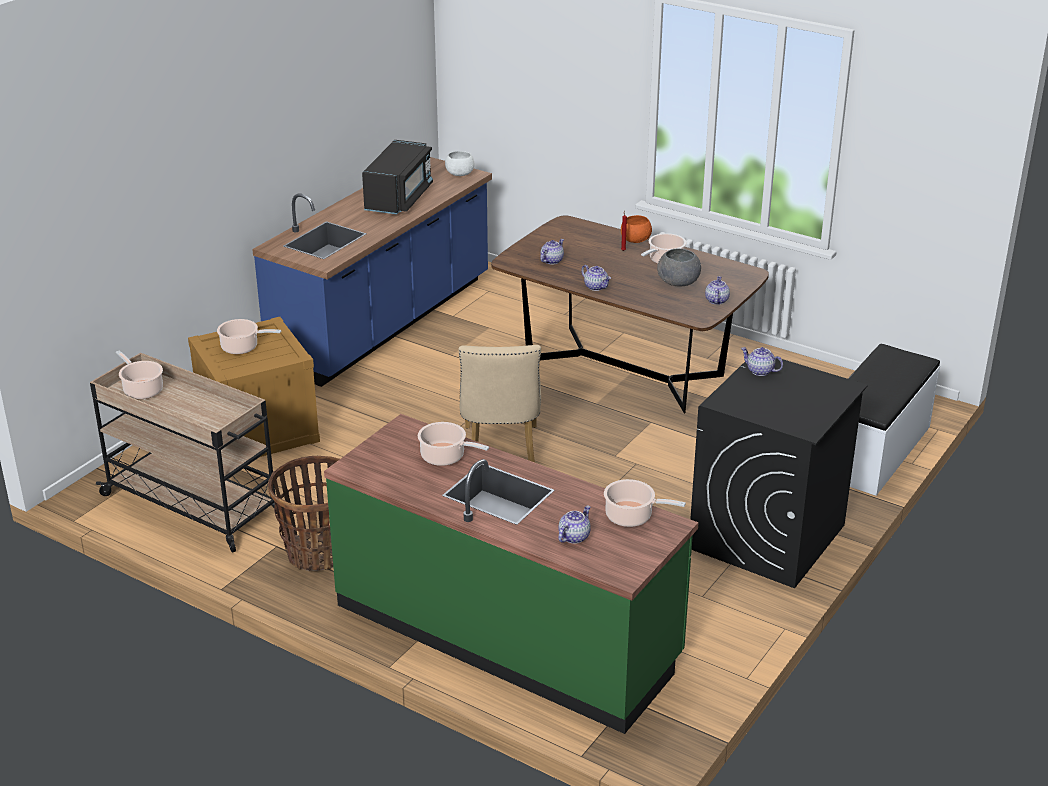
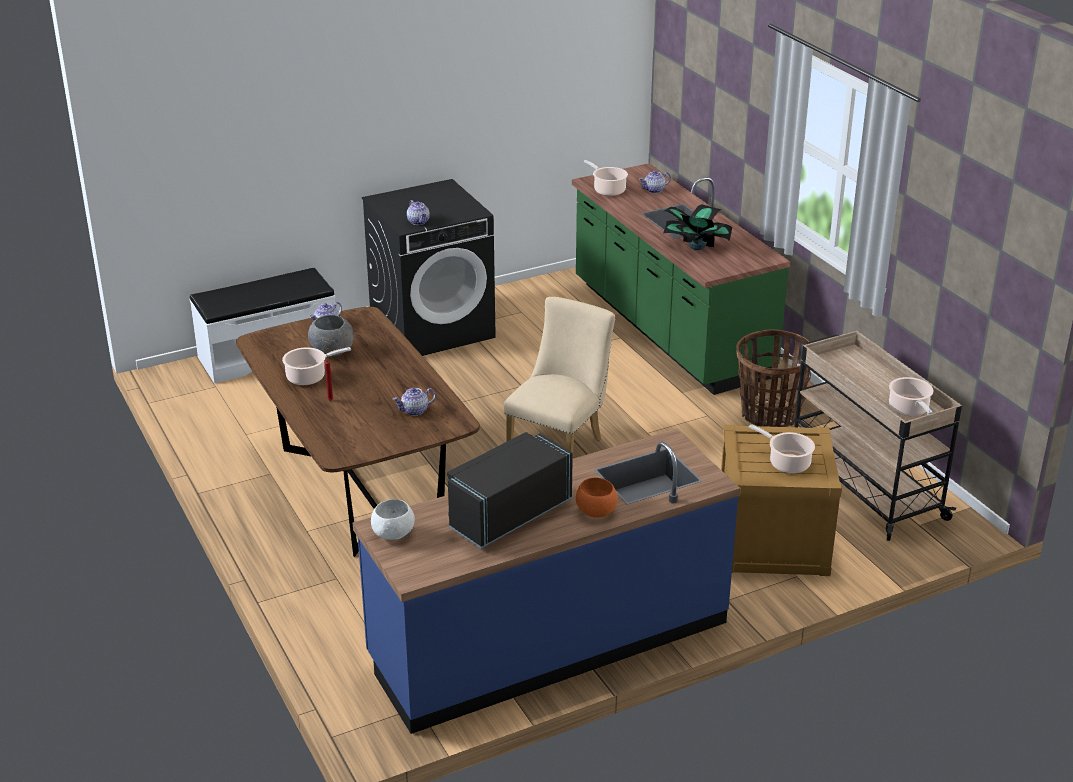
camera: 150 degrees left, 0 degrees up
cooking pot [418,422,489,466] -> potted plant [663,204,732,250]
teapot [581,265,611,291] -> none
orange bowl [621,215,652,243] -> orange bowl moved to [576,477,618,517]

